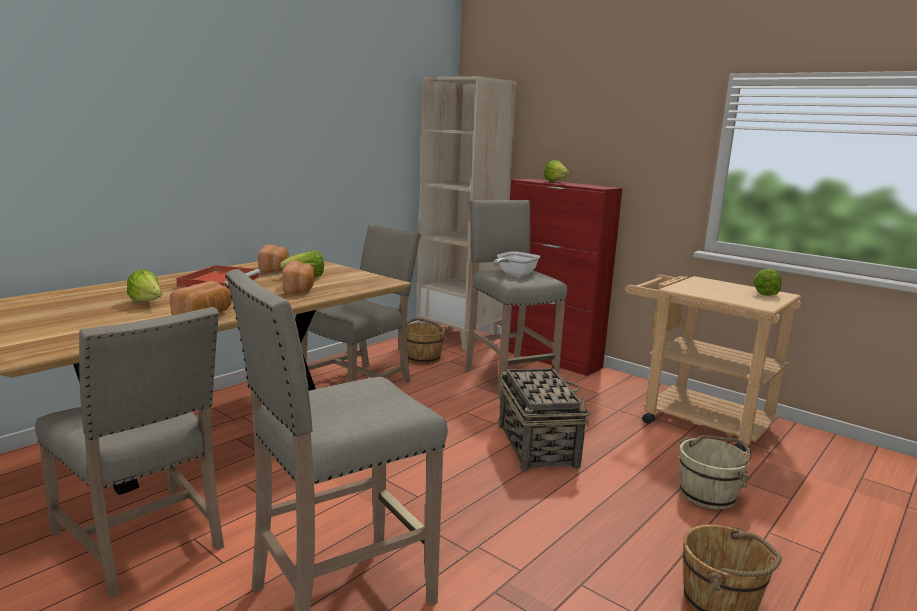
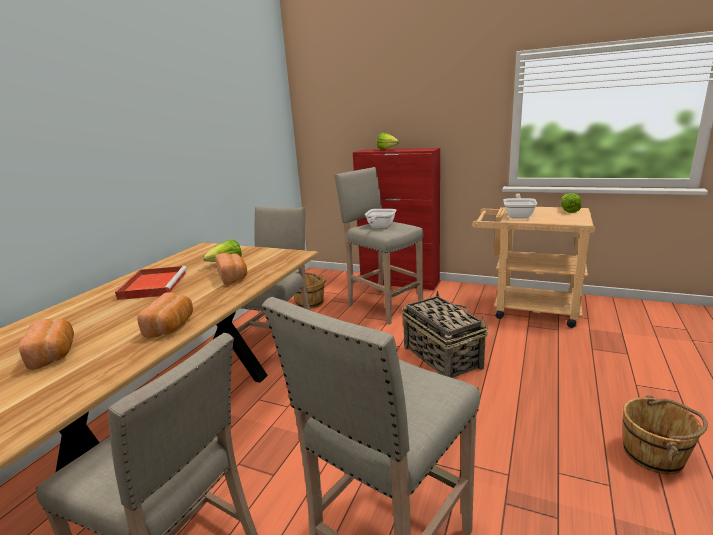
camera: 15 degrees left, 5 degrees up
lettuce [127,270,162,302] -> none
bread [258,244,289,273] -> bread moved to [19,319,74,370]
beige bookcase [416,76,517,351] -> none
beige bucket [680,435,752,509] -> none
none -> frying pan [504,193,537,219]

